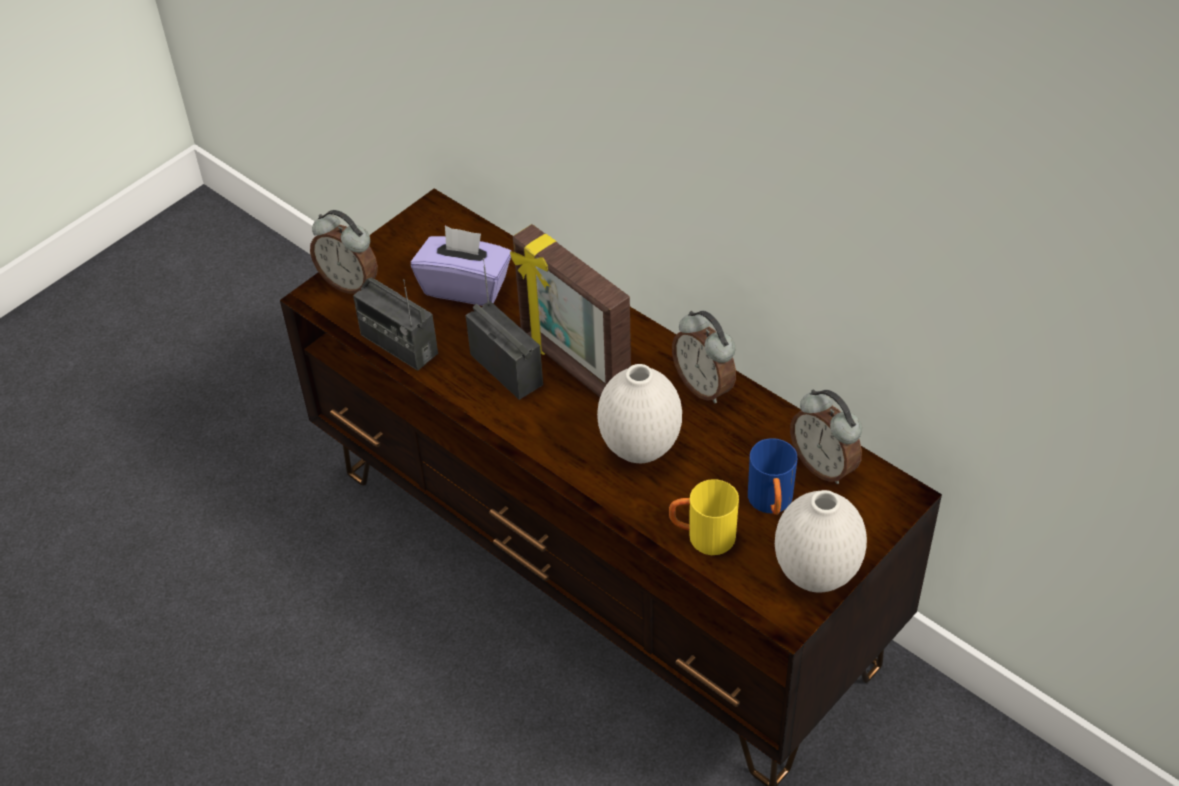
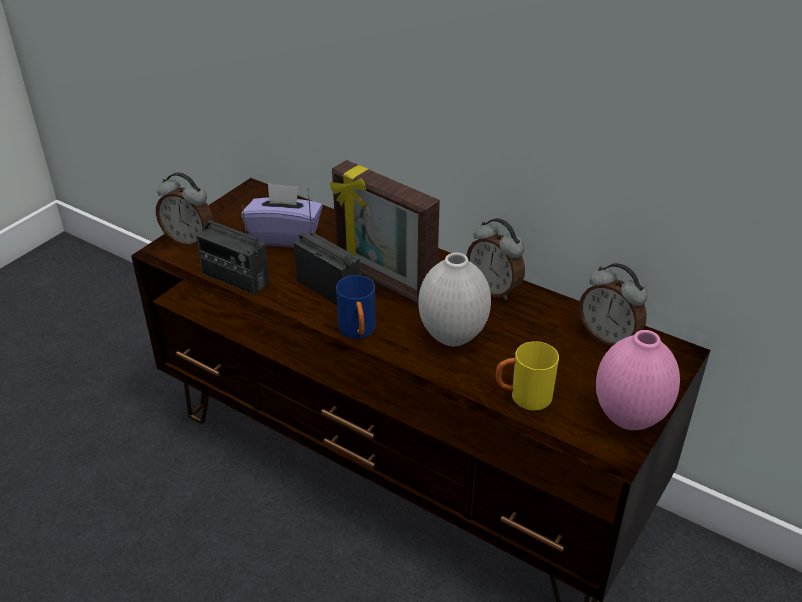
camera: 10 degrees left, 10 degrees down
blue mug [748,438,797,515] -> blue mug moved to [336,275,375,339]
white vase [775,490,867,592] -> pink vase [596,330,680,430]

